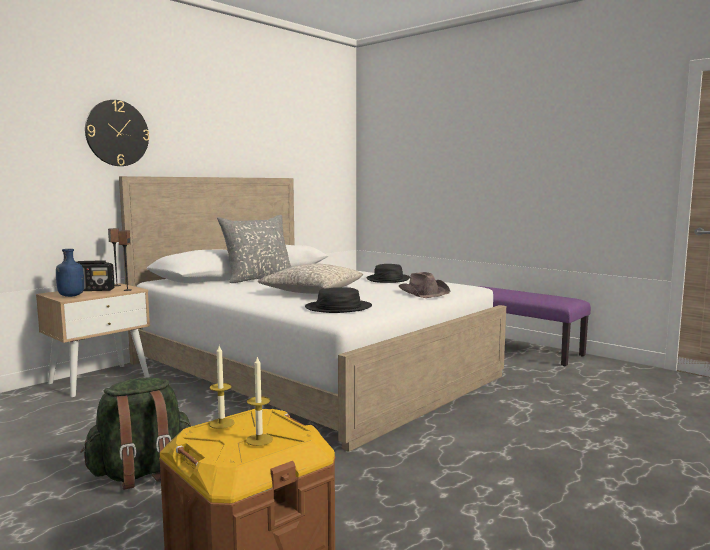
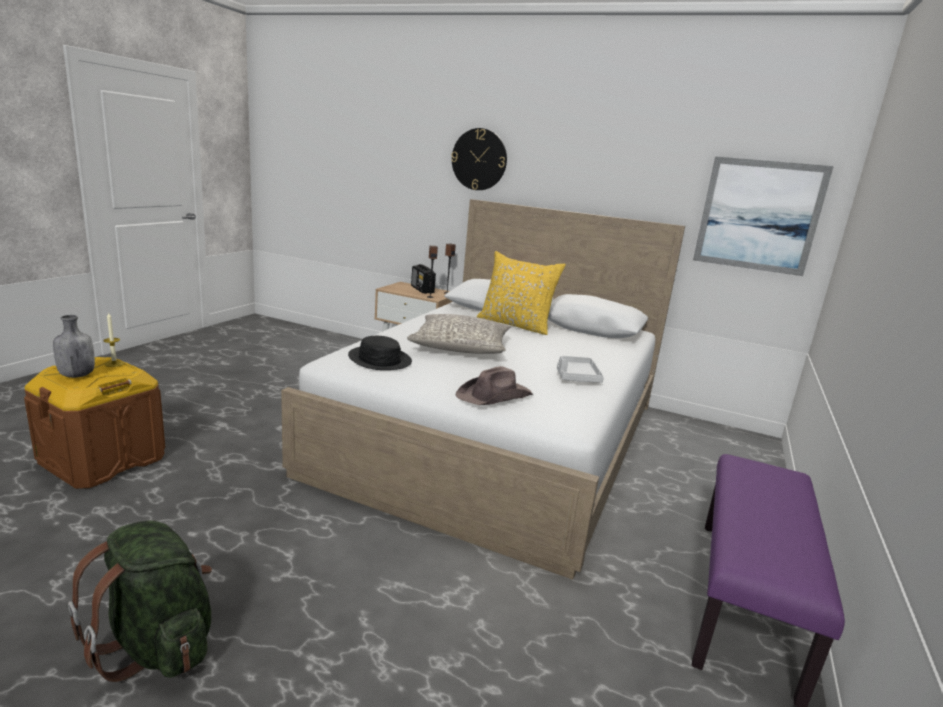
camera: 70 degrees right, 10 degrees up
blue bottle [56,249,84,297] -> none
green backpack [81,378,191,490] -> green backpack moved to [68,520,212,682]
grey pillow [217,215,292,283] -> yellow pillow [477,251,566,335]
candle [246,356,273,446] -> grey bottle [53,315,95,378]
black hat [367,264,410,283] -> grey tray [557,356,604,383]
none -> picture [693,156,834,276]

